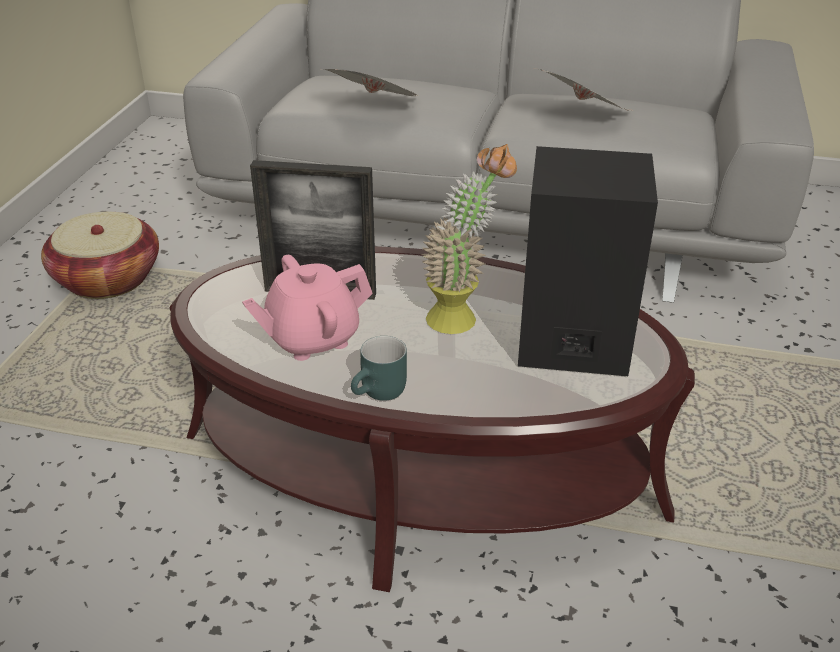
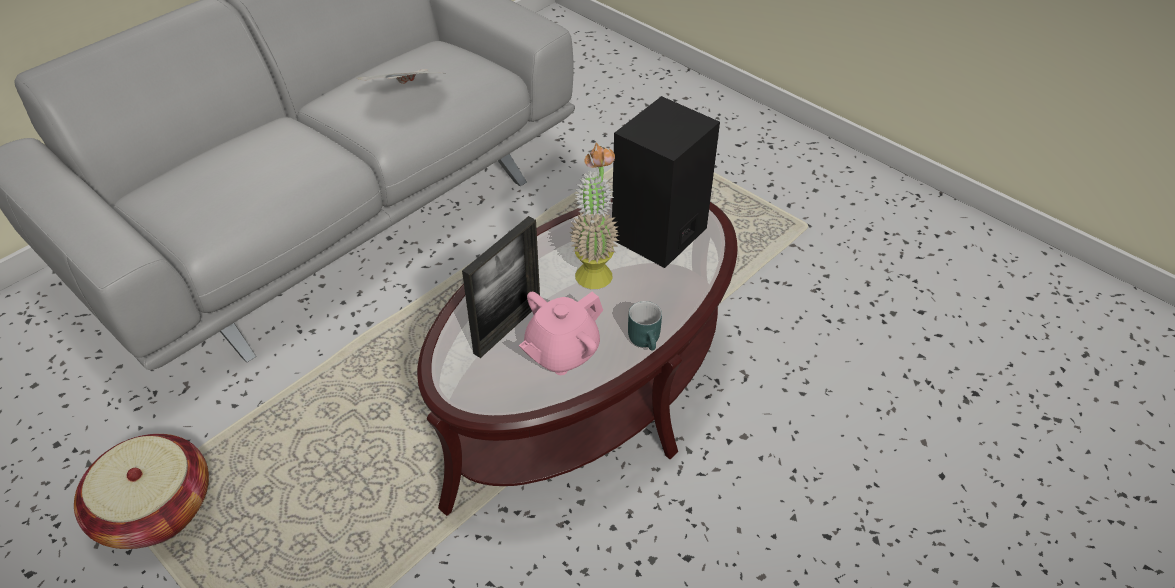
camera: 60 degrees left, 10 degrees up
pink teapot [242,255,373,361] -> pink teapot turned 45 degrees clockwise [519,292,603,375]
newspaper [324,69,419,96] -> none

